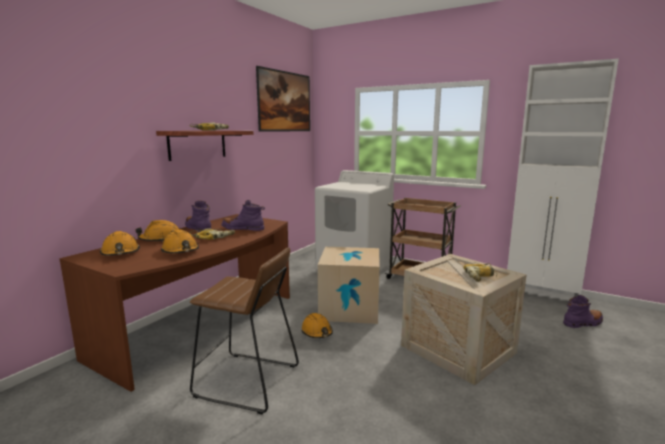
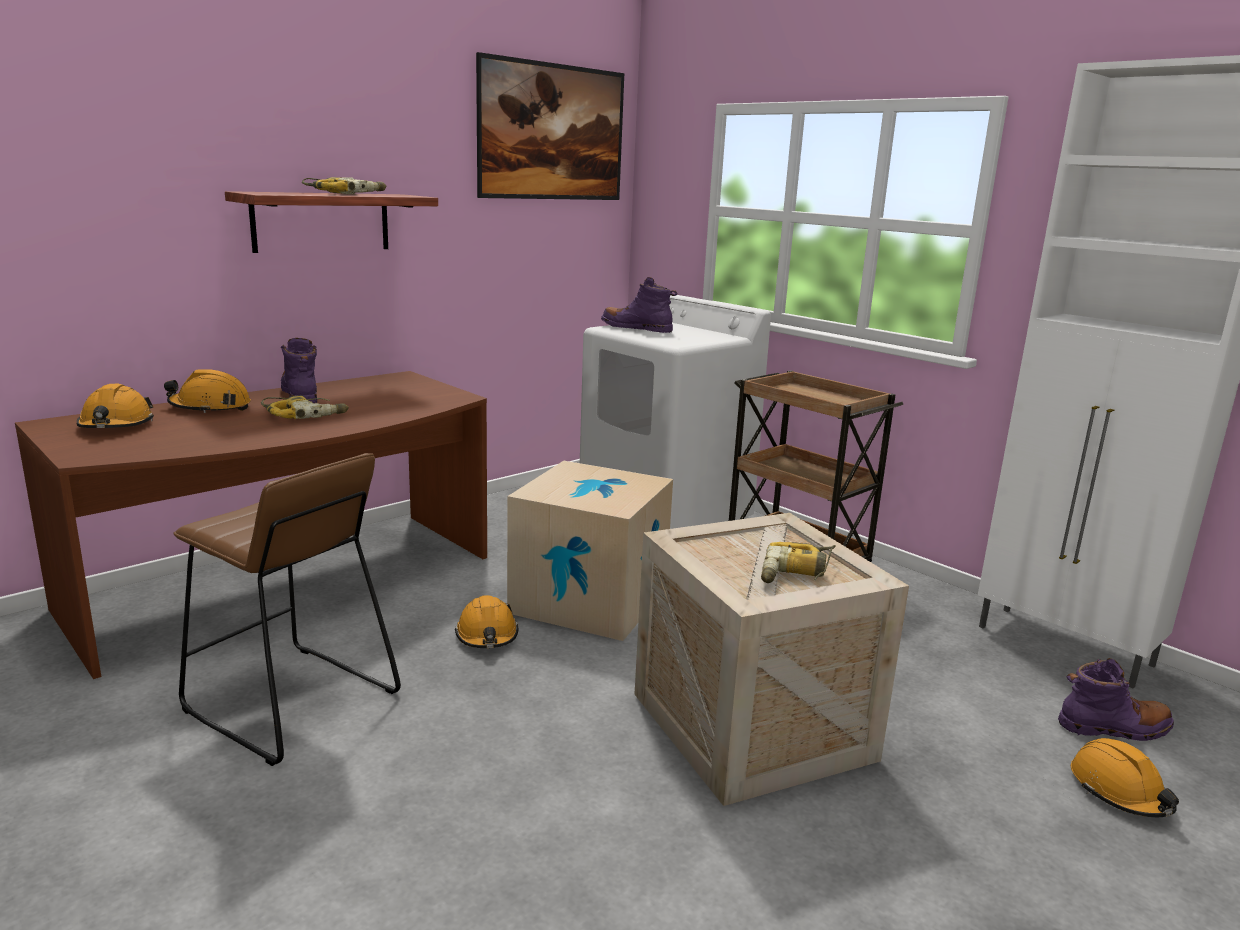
camera: 15 degrees right, 5 degrees up
orange hard hat [161,229,199,254] -> orange hard hat moved to [1071,738,1179,817]
purple boot [222,200,265,231] -> purple boot moved to [601,277,678,333]

